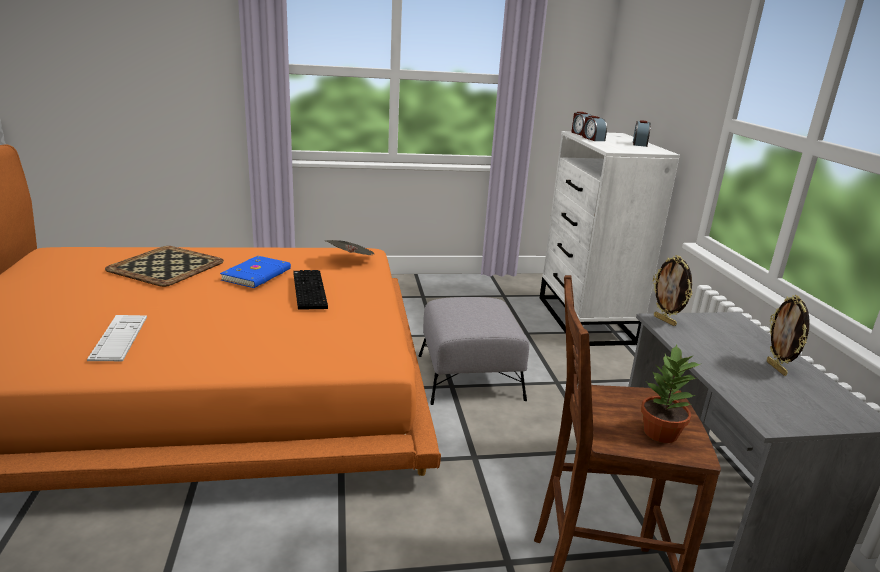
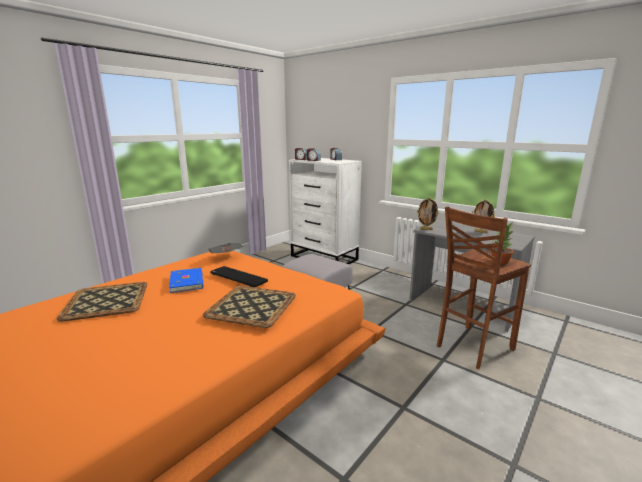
camera: 40 degrees left, 5 degrees down
keyboard [87,315,147,361] -> none
none -> tray [203,286,296,328]

